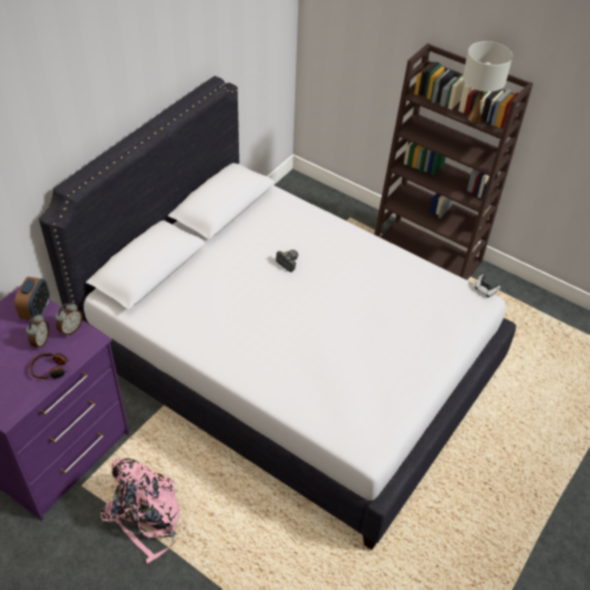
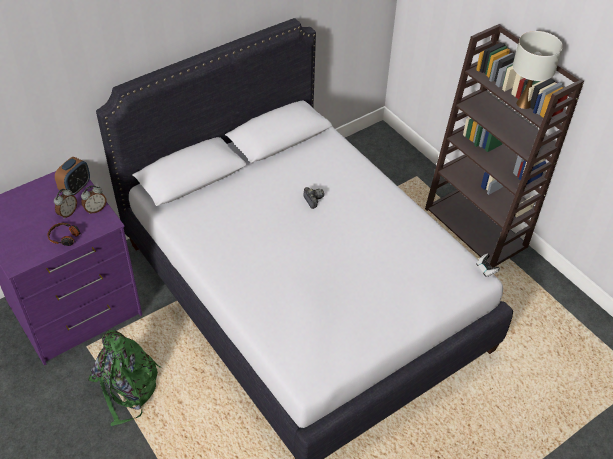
camera: 20 degrees right, 0 degrees up
pink backpack [100,458,179,564] -> green backpack [88,330,161,426]

